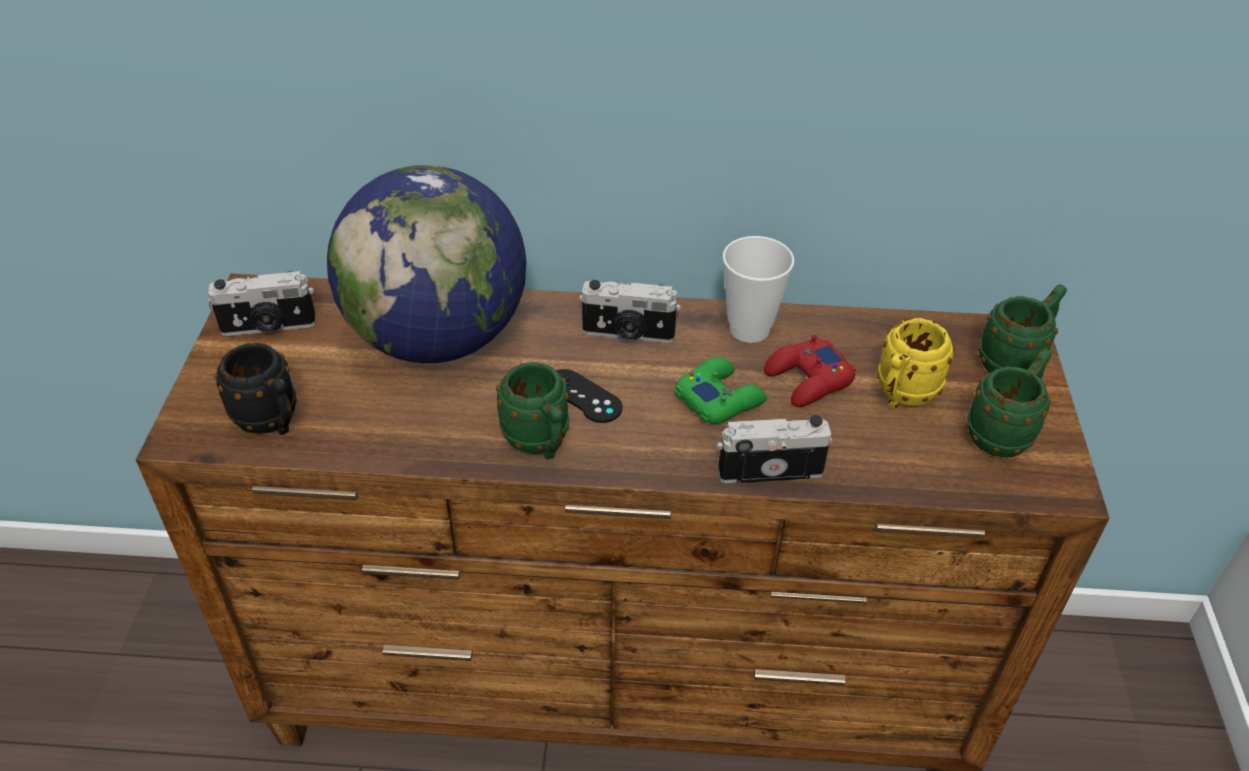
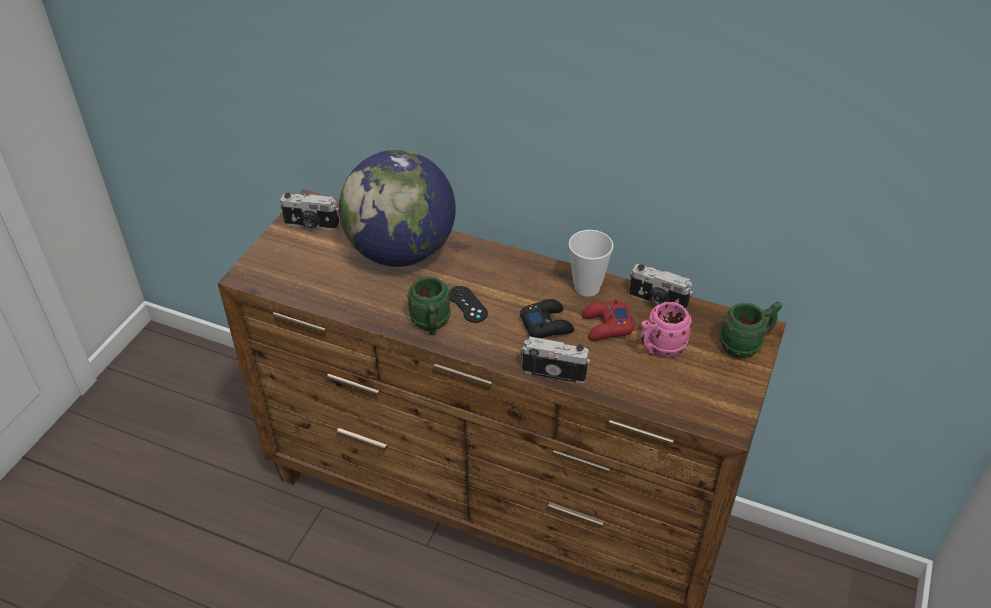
camera: 20 degrees right, 0 degrees up
black mug [214,343,297,435] -> none
camera [579,280,681,343] -> camera moved to [629,264,693,309]
green game controller [675,357,767,424] -> black game controller [520,299,574,338]
yellow mug [877,318,954,409] -> pink mug [640,302,692,357]
green mug [966,349,1051,457] -> none

